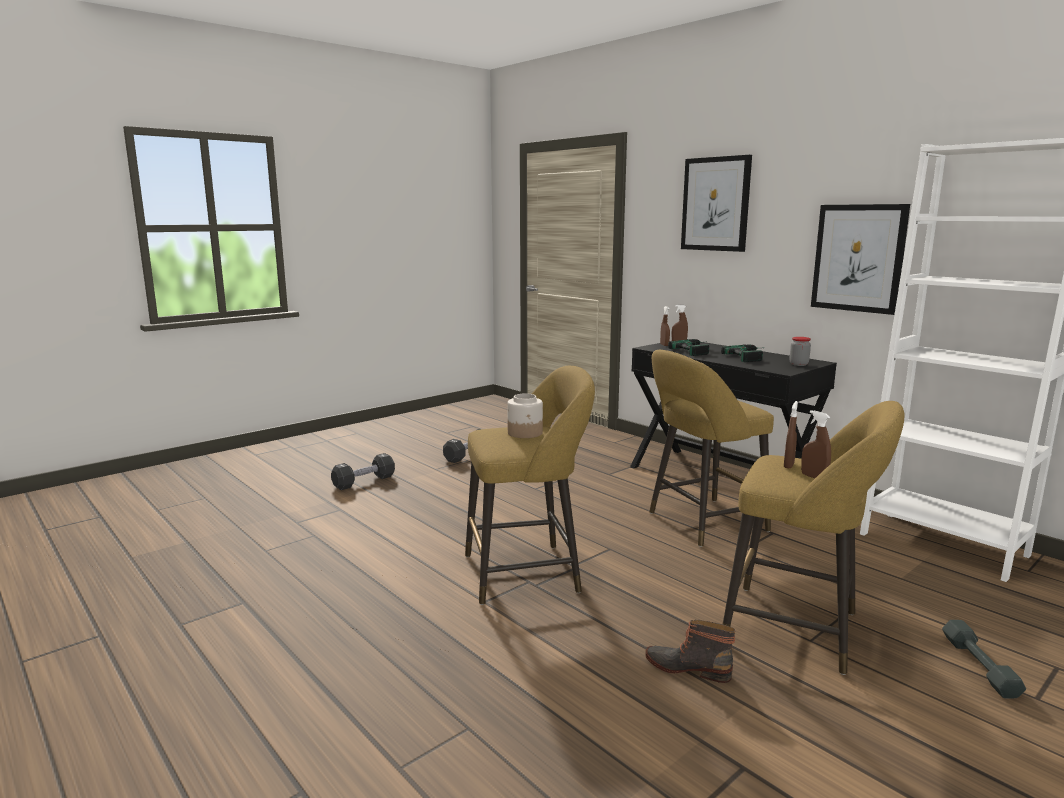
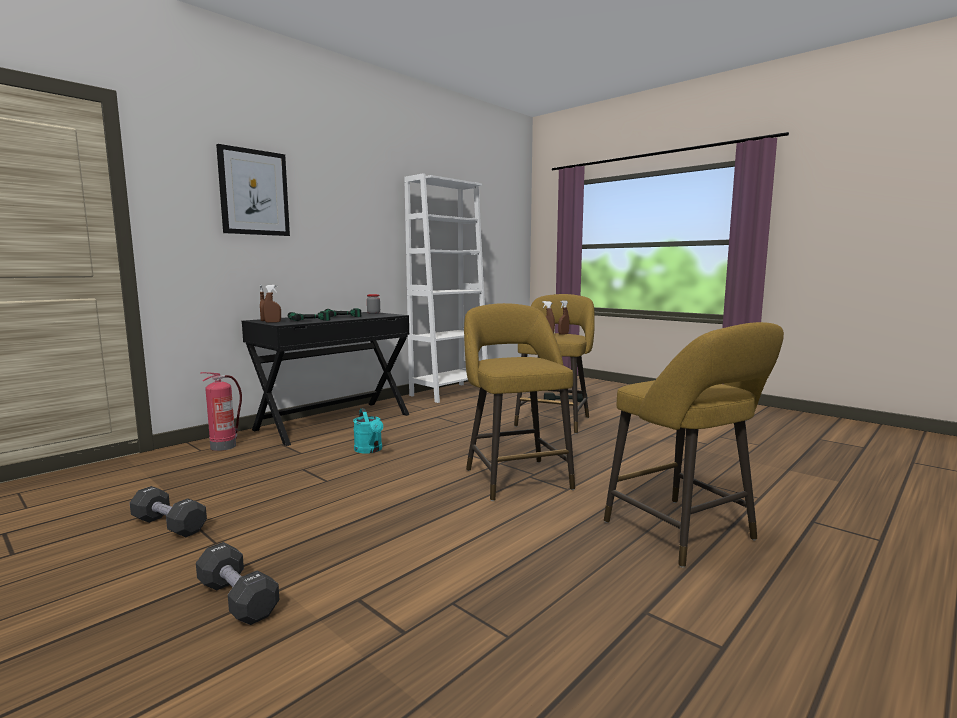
camera: 95 degrees left, 5 degrees down
jar [507,394,543,438] -> none
boot [645,620,736,683] -> none
yellow stool [649,350,774,547] -> yellow stool moved to [604,322,784,568]
picture [811,204,910,315] -> none
none -> fire extinguisher [201,372,242,451]
none -> turquoise watering can [353,408,383,454]

